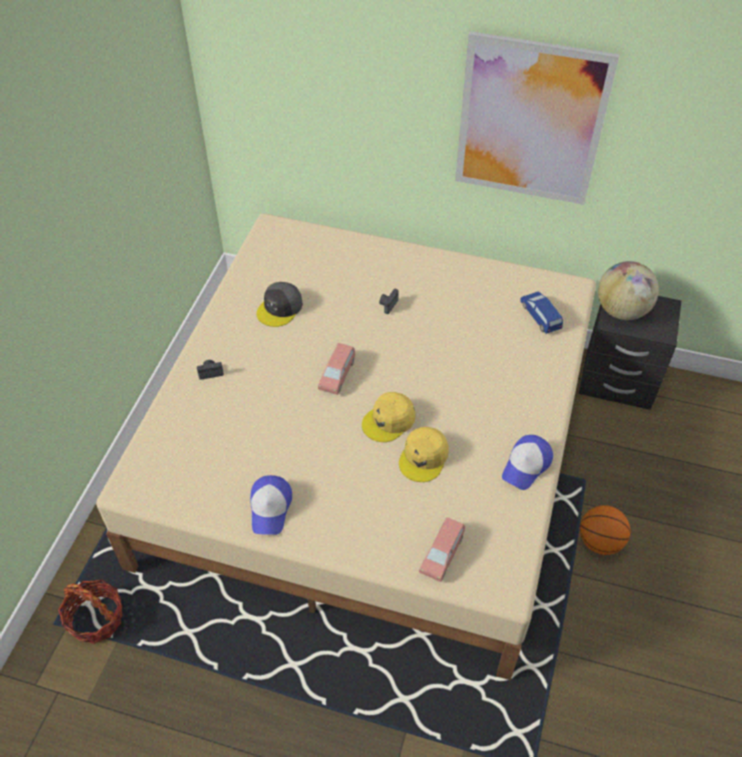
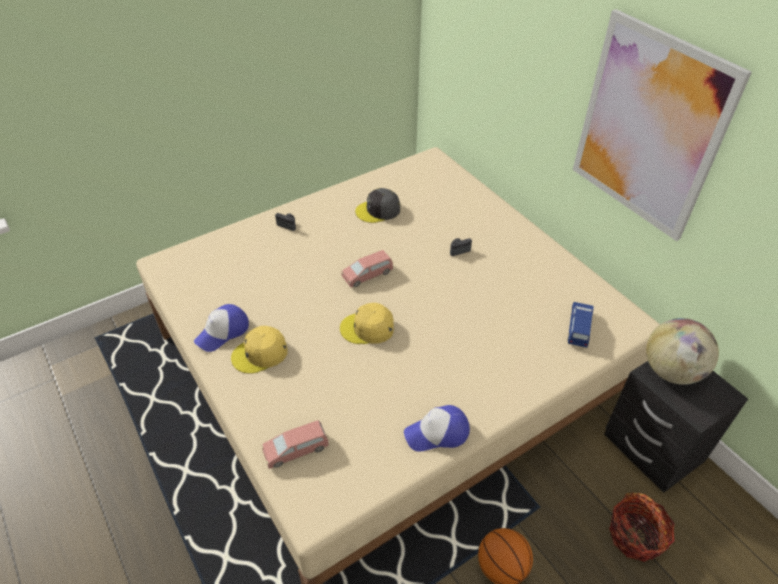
camera: 40 degrees right, 5 degrees down
basket [58,579,122,644] -> basket moved to [609,492,675,562]
yellow cap [399,427,449,482] -> yellow cap moved to [231,326,288,374]

